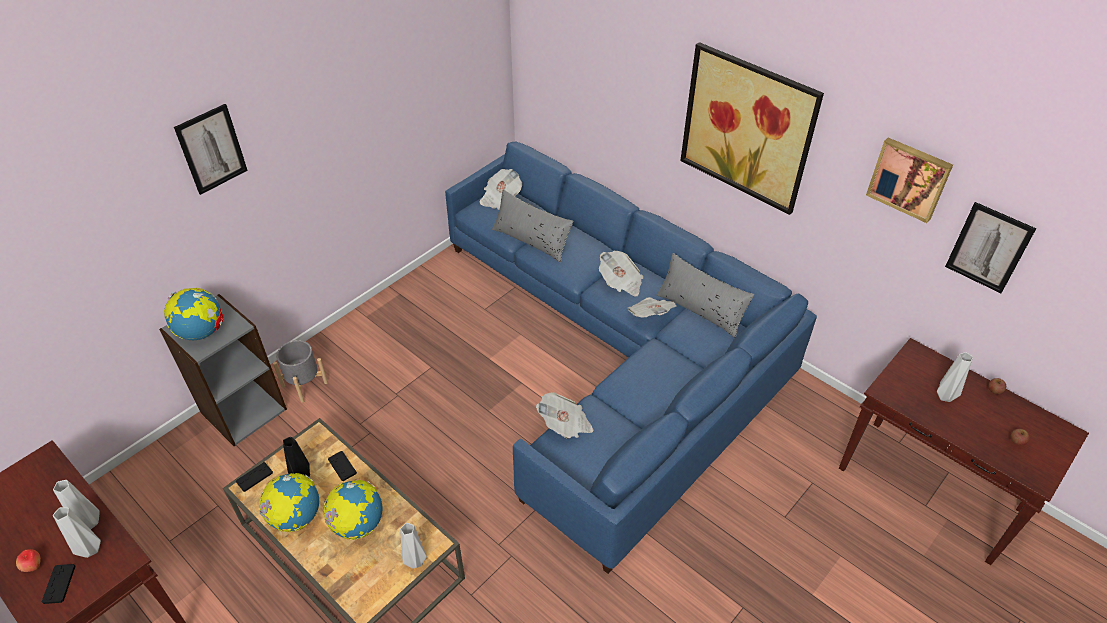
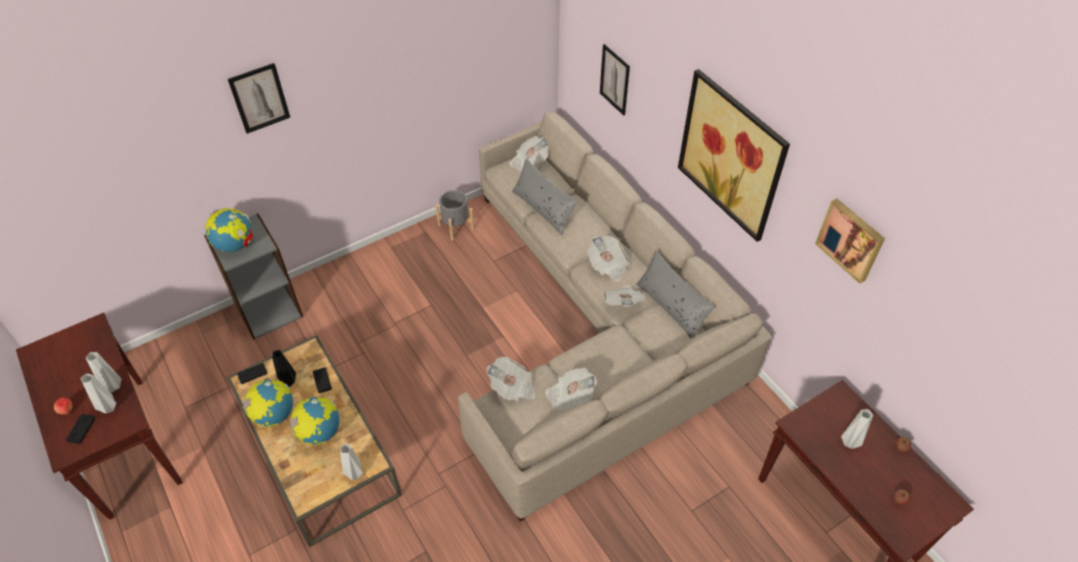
camera: 15 degrees right, 5 degrees up
grey planter [273,340,328,402] -> grey planter moved to [435,190,474,241]
blue sofa [445,142,817,574] -> beige sofa [458,112,772,522]
picture [945,202,1036,293] -> picture moved to [600,44,630,116]
none -> newspaper [545,368,597,413]

